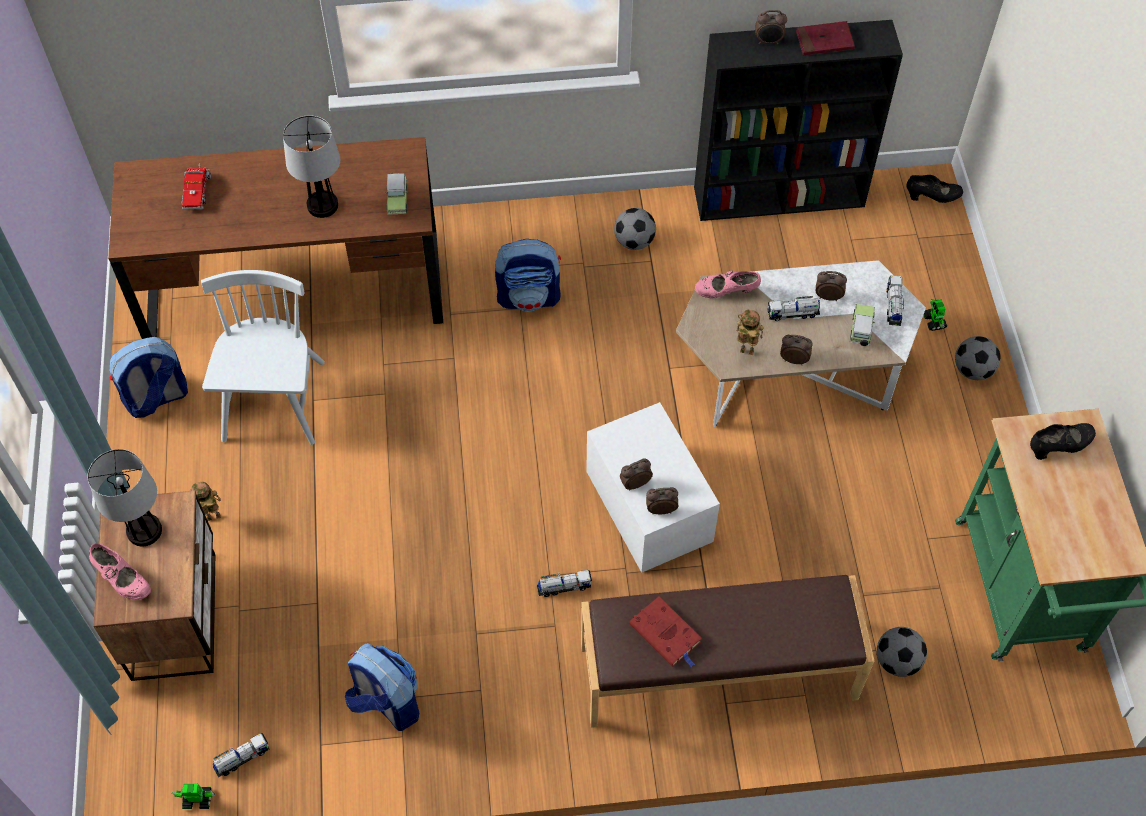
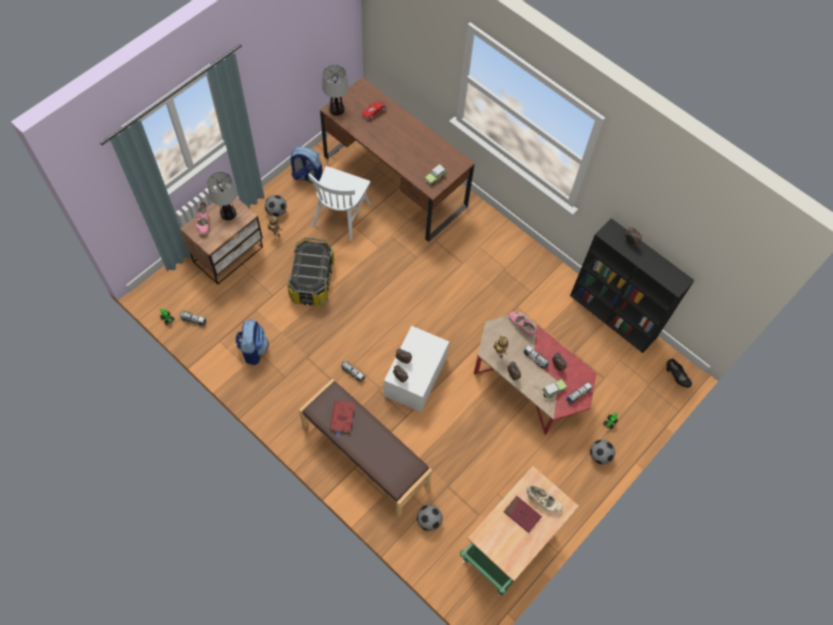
camera: 45 degrees right, 5 degrees up
white chair [201,270,325,445] -> white chair turned 150 degrees clockwise [308,166,371,241]
table lamp [283,115,340,218] -> table lamp moved to [322,65,349,116]
backpack [495,239,561,311] -> none
football [614,208,656,250] -> football moved to [265,195,287,217]
white coffee table [676,260,926,427] -> red coffee table [474,312,597,435]
red book [796,21,855,56] -> red book moved to [504,496,542,533]
black shoe [1030,423,1096,460] -> beige shoe [527,485,563,513]
none -> storage box [287,238,334,306]

